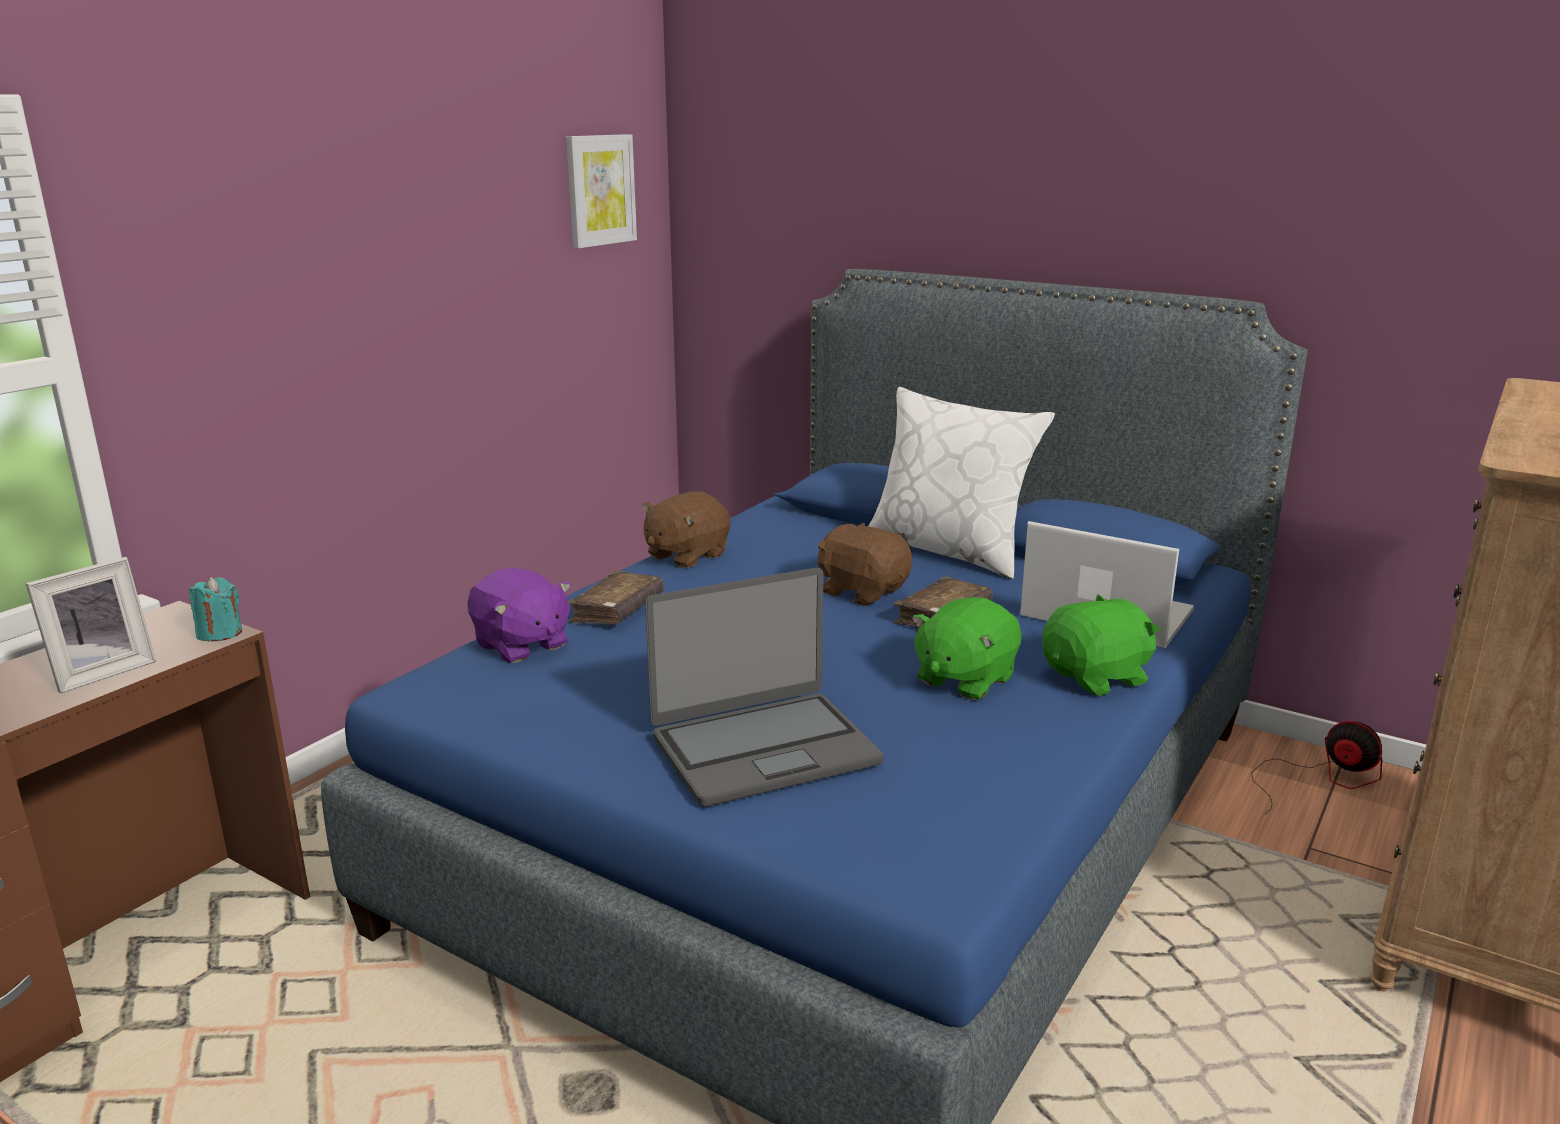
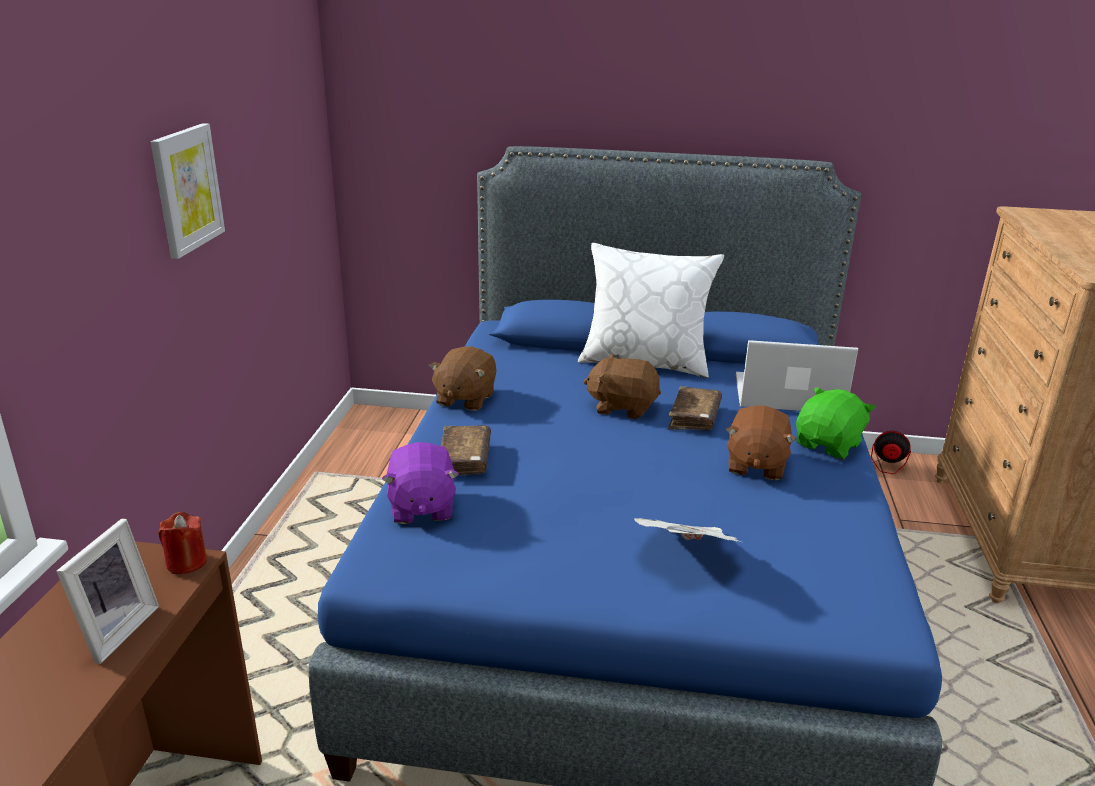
camera: 25 degrees left, 5 degrees up
turquoise candle [189,577,242,642] -> red candle [158,512,207,574]
purple plush toy [467,568,571,663] -> purple plush toy turned 60 degrees clockwise [382,442,459,524]
picture [566,134,637,248] -> picture moved to [151,123,225,259]
laptop [645,568,884,807] -> newspaper [634,518,741,542]
green plush toy [912,597,1021,700] -> brown plush toy [726,406,797,480]

